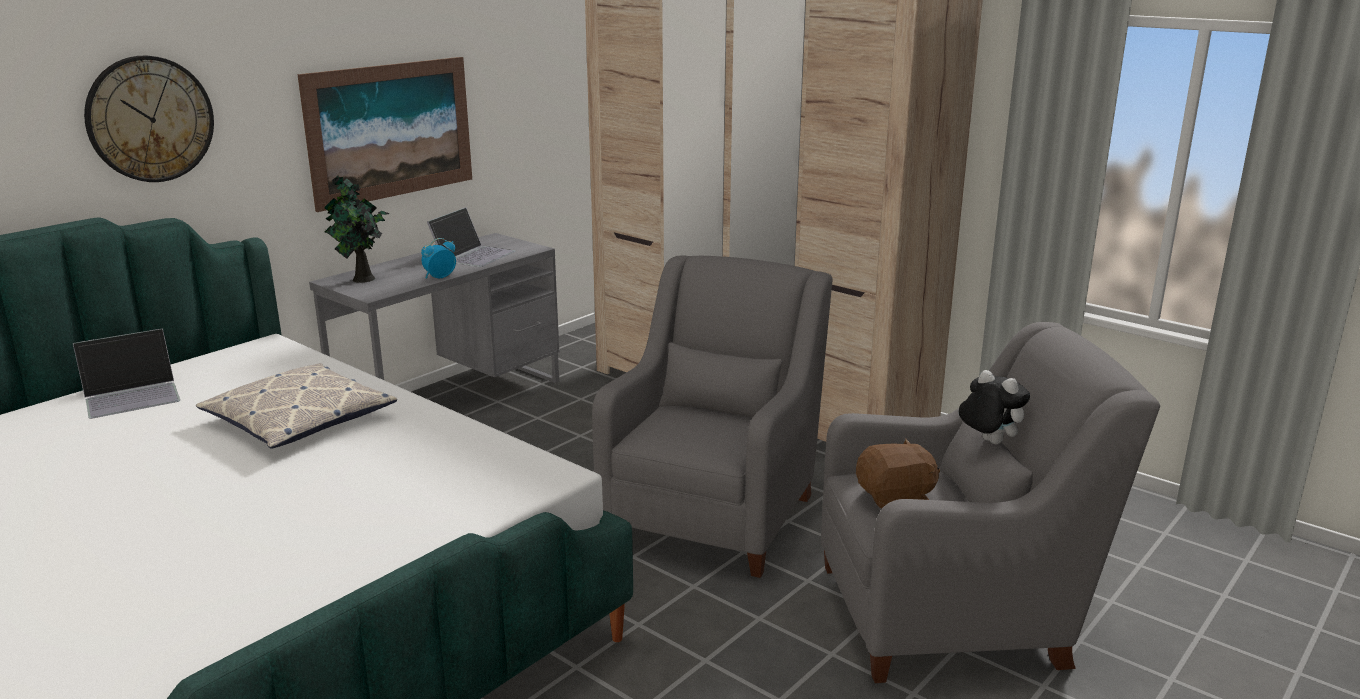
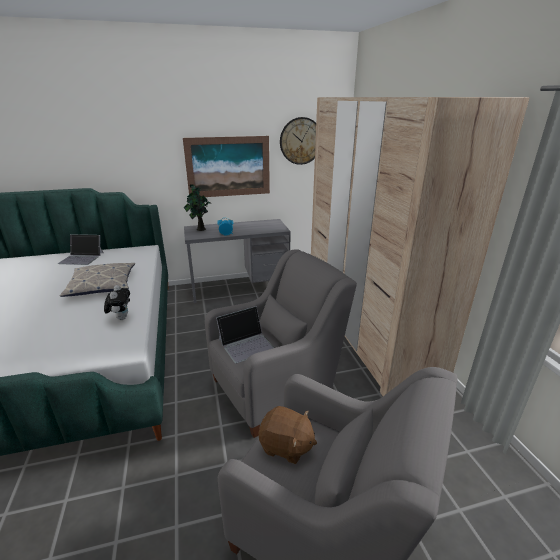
camera: 35 degrees right, 5 degrees up
wall clock [84,56,214,182] -> wall clock moved to [280,117,316,165]
laptop [427,207,515,267] -> laptop moved to [216,306,274,363]
plush toy [959,370,1030,444] -> plush toy moved to [104,285,130,320]

